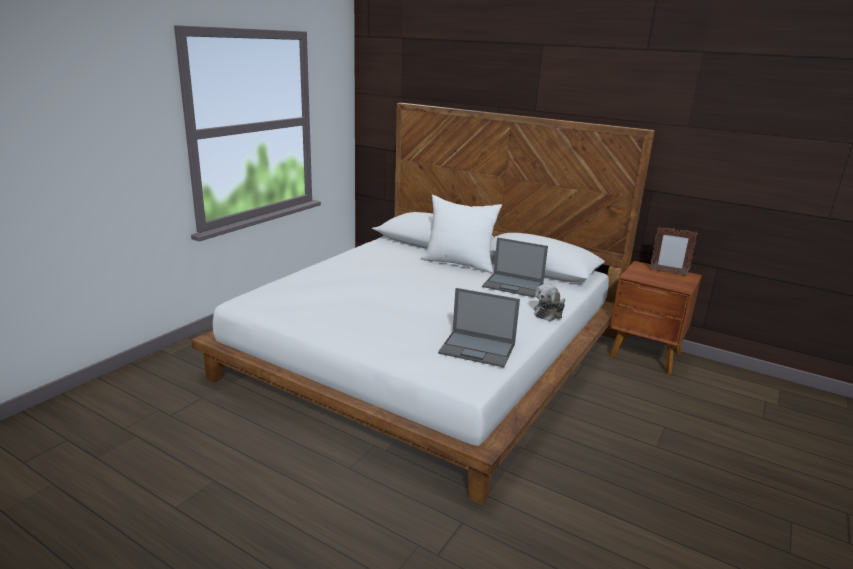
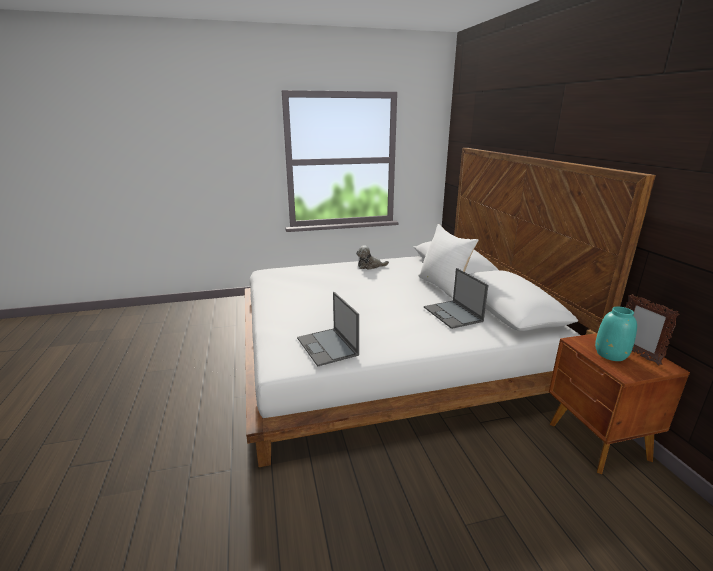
camera: 45 degrees right, 0 degrees up
plush toy [534,284,565,321] -> plush toy moved to [356,245,389,270]
none -> turquoise vase [595,307,637,361]

